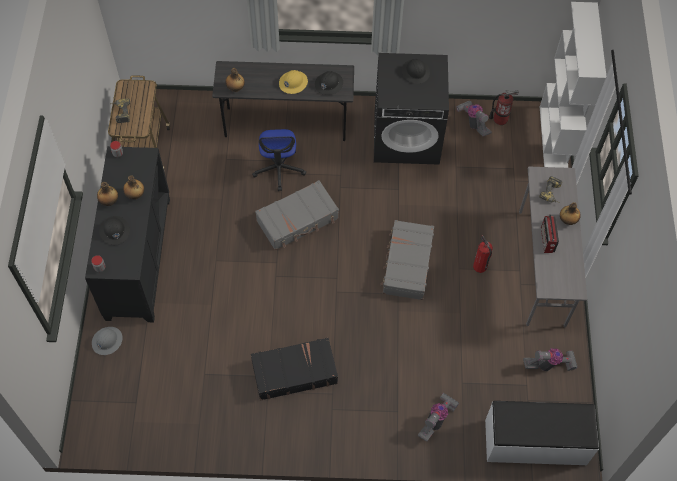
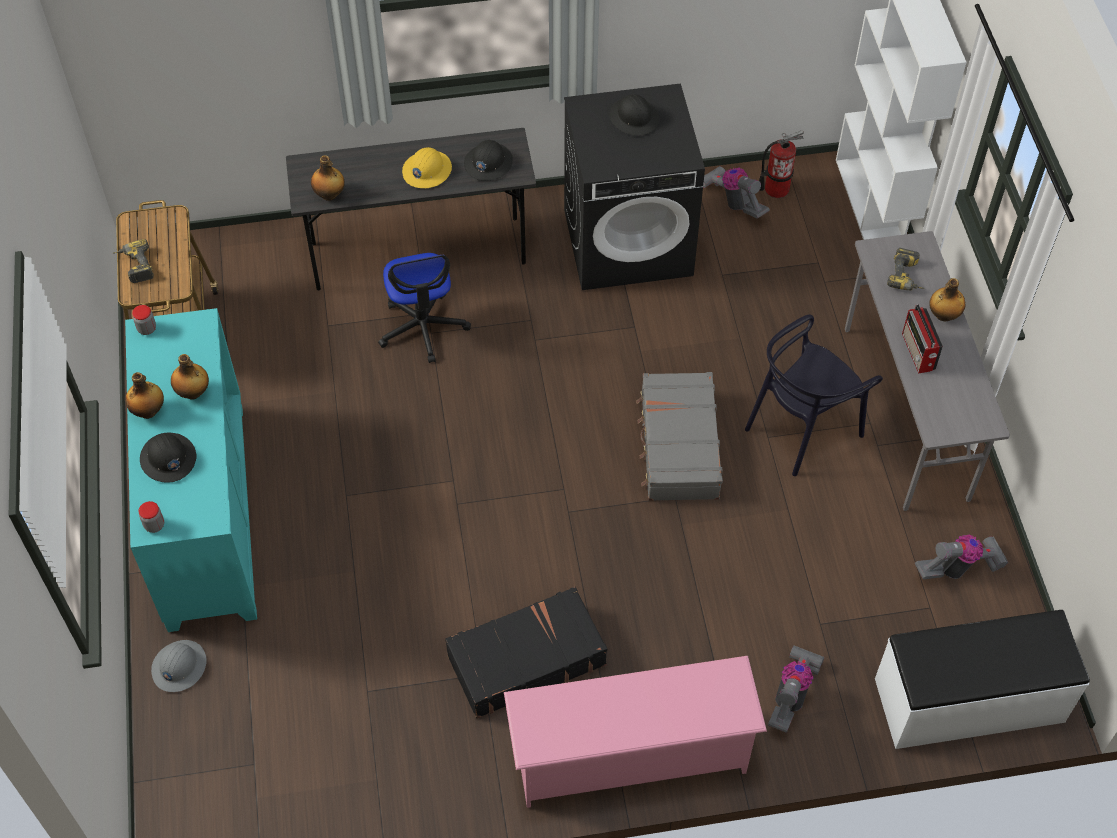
camera: 10 degrees left, 5 degrees down
black cabinet [85,146,170,322] -> turquoise cabinet [125,308,257,632]
grey suitcase [255,180,339,250] -> none
fire extinguisher [473,235,493,273] -> black chair [745,314,883,476]
none -> pink shoe rack [504,656,767,808]

